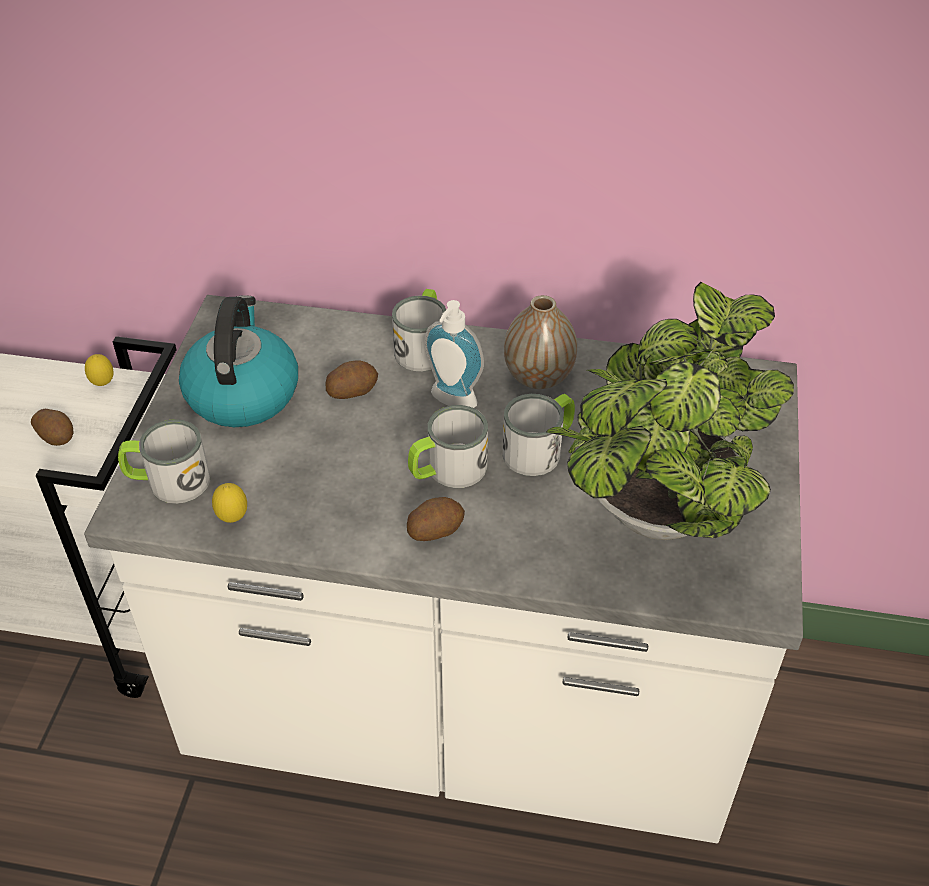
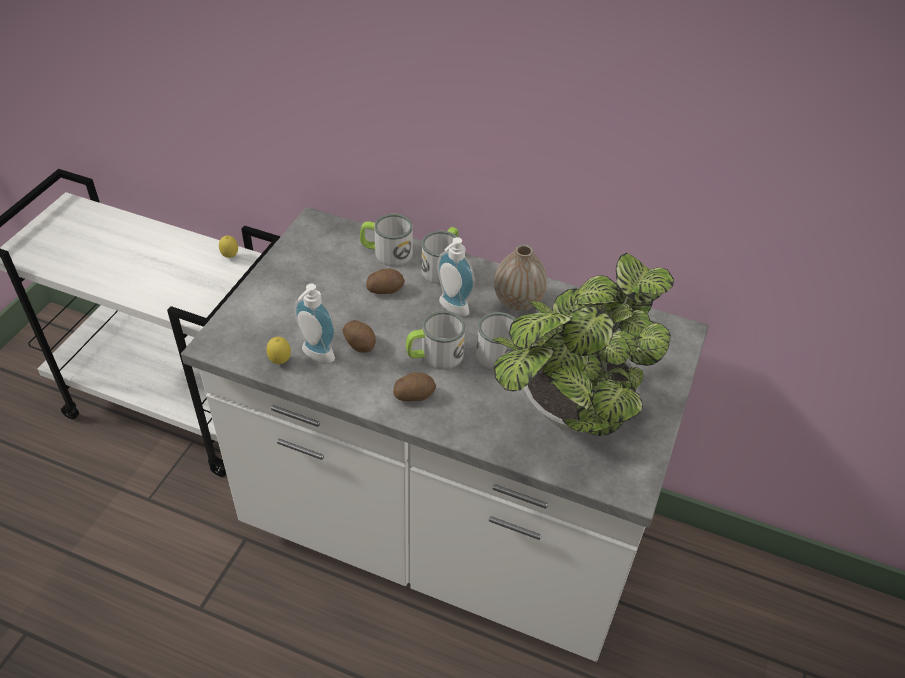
camera: 10 degrees right, 0 degrees up
potato [31,409,73,446] -> potato moved to [342,320,376,353]
mug [118,419,210,504] -> mug moved to [360,214,413,267]
kettle [179,295,298,427] -> none
none -> soap dispenser [294,284,336,363]

